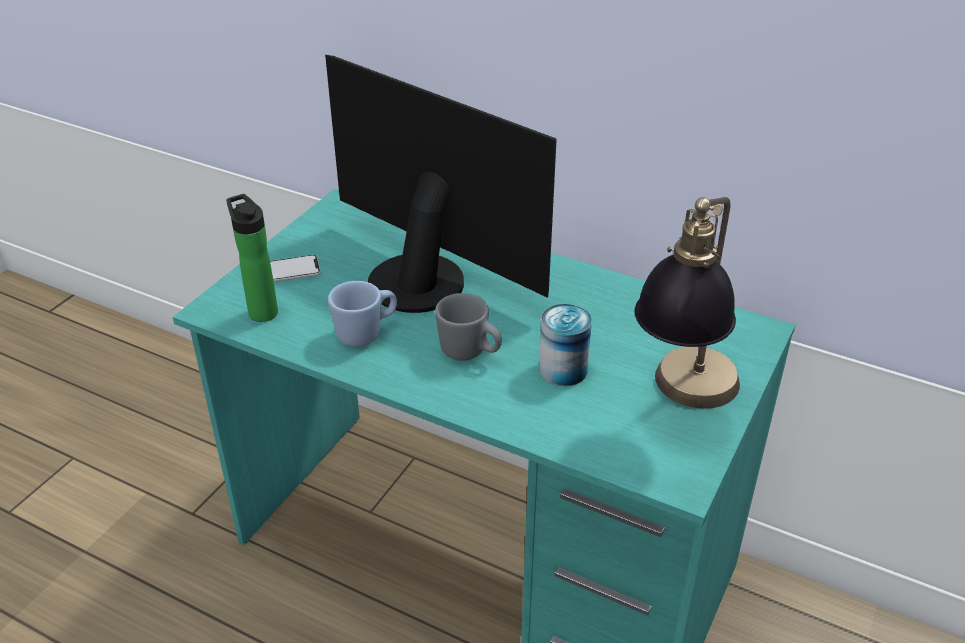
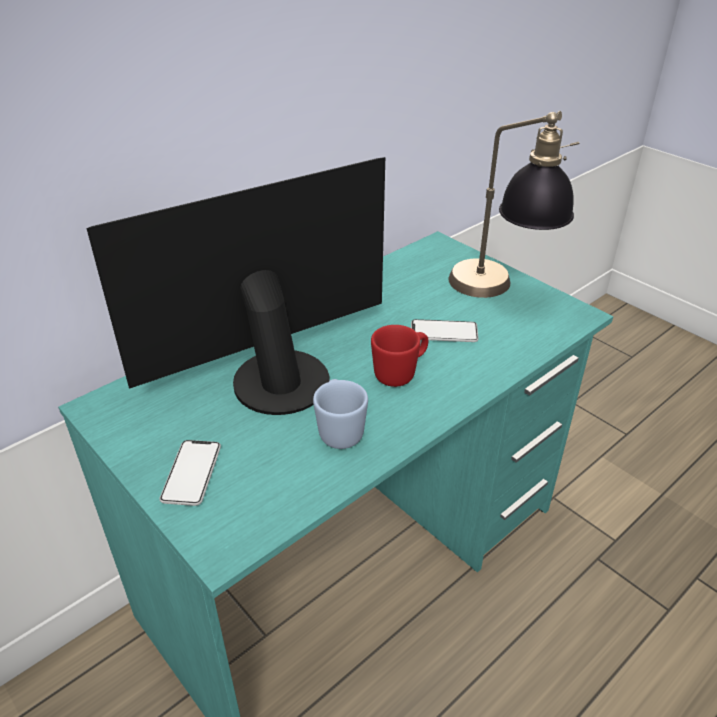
camera: 70 degrees left, 0 degrees up
bottle [226,194,278,322] -> none
grey mug [435,293,502,361] -> red mug [371,325,428,387]
can [539,304,592,386] -> phone [411,319,479,342]

